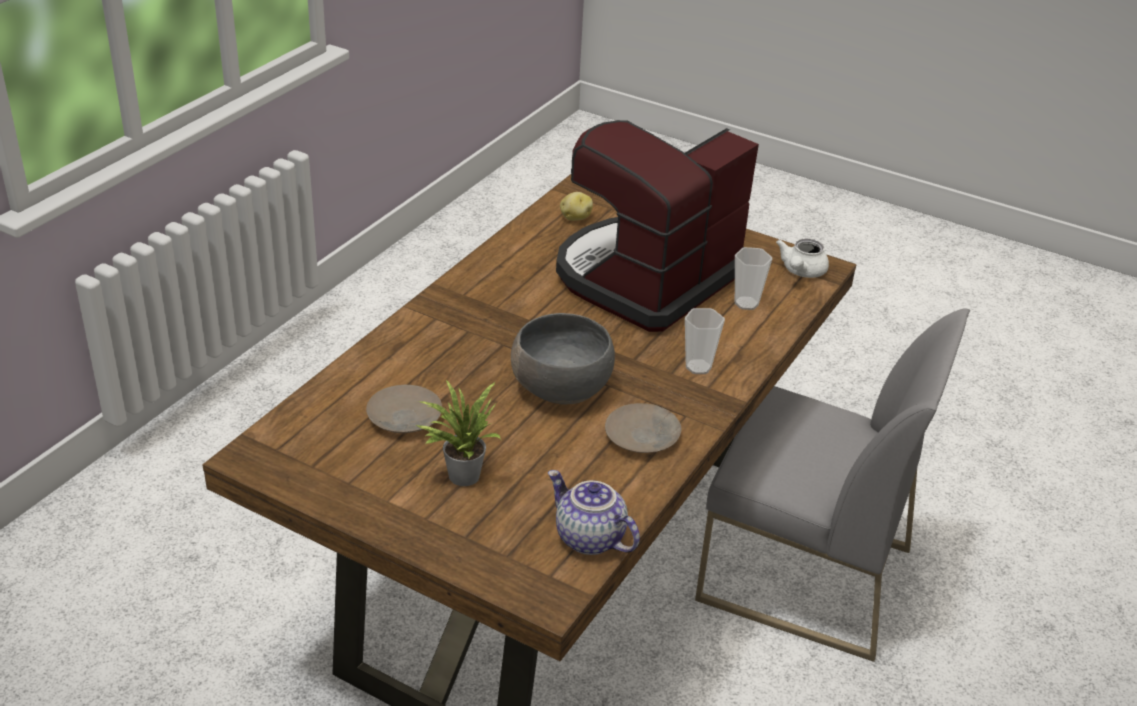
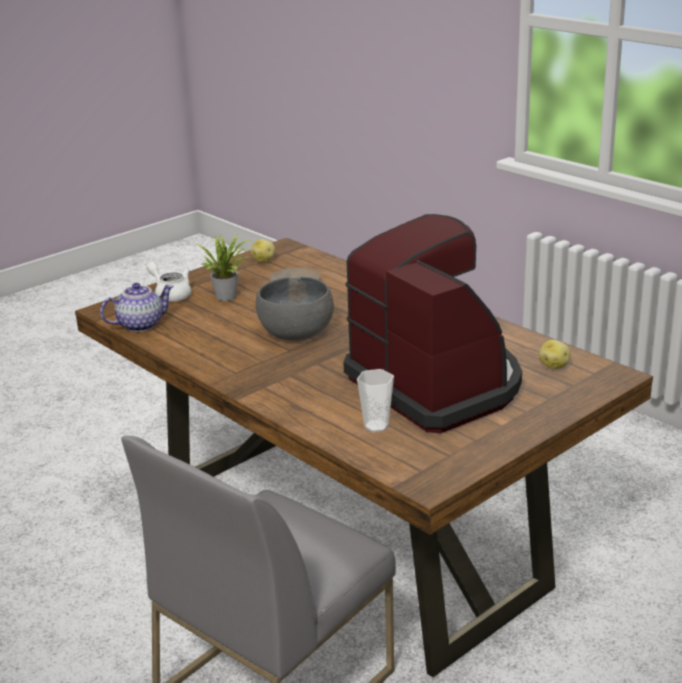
camera: 110 degrees right, 10 degrees down
beige plate [605,403,682,453] -> none
cup [685,308,725,374] -> none
white teapot [776,238,829,278] -> white teapot moved to [146,262,191,302]
none -> potato [250,239,275,262]

